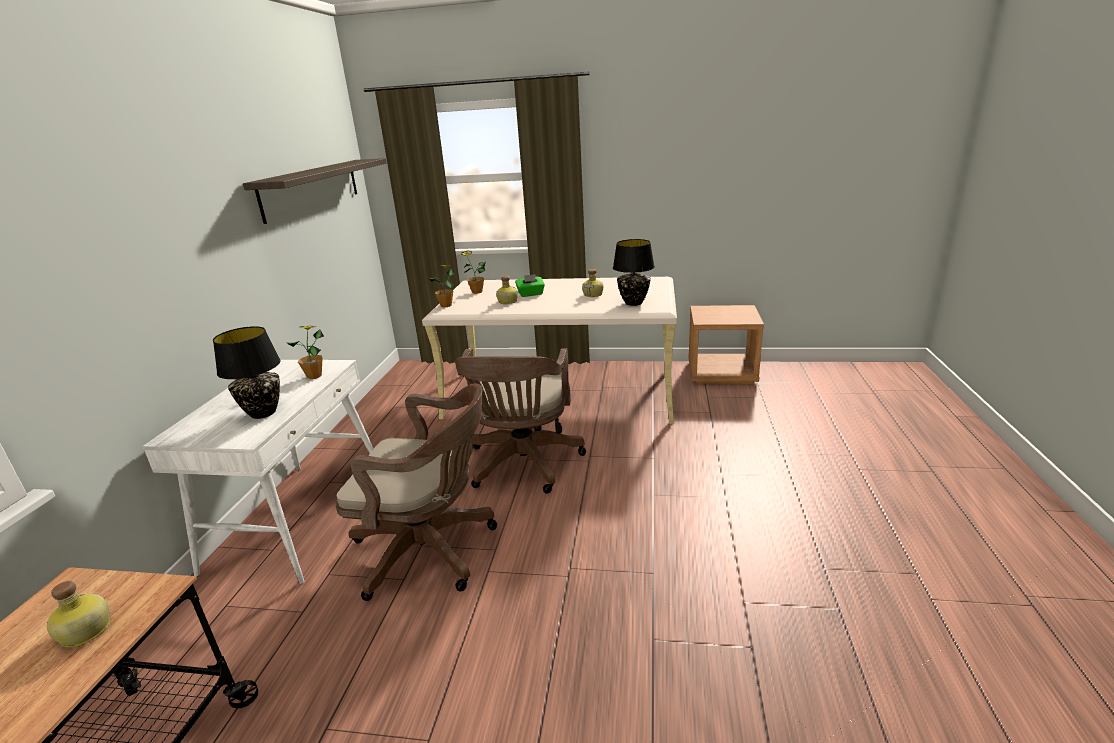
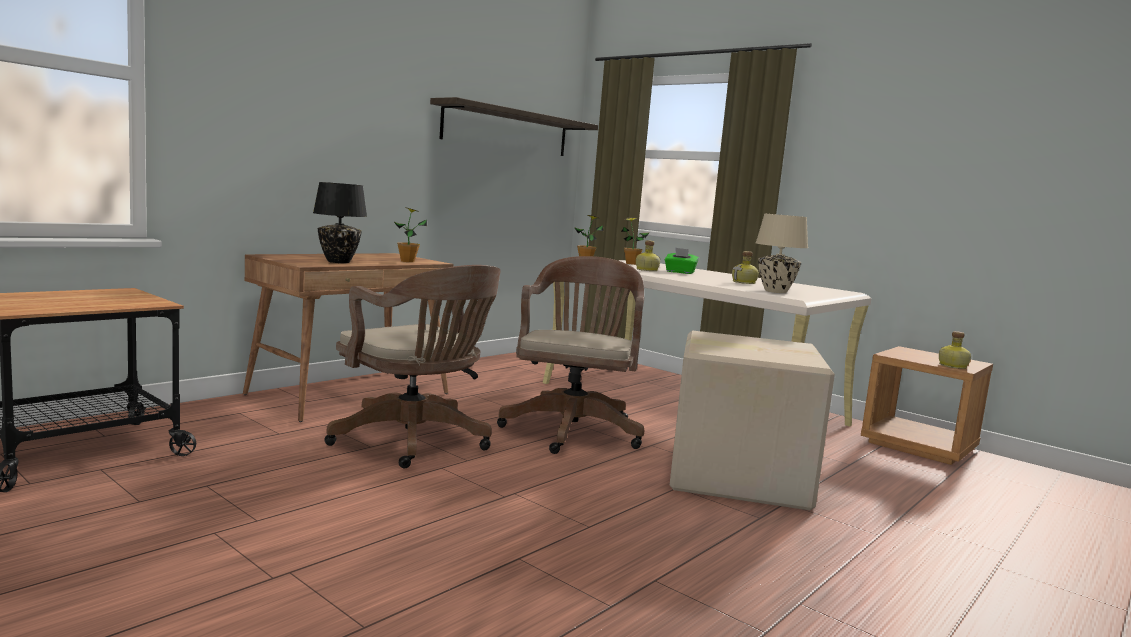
camera: 30 degrees right, 15 degrees down
bottle [47,581,111,647] -> bottle moved to [939,331,971,369]
white desk [142,360,374,584] -> brown desk [243,253,454,422]
brown office chair [455,348,586,494] -> brown office chair turned 150 degrees clockwise [497,256,644,454]
black table lamp [613,239,655,306] -> beige table lamp [756,213,808,293]
none -> cardboard box [670,331,835,510]

